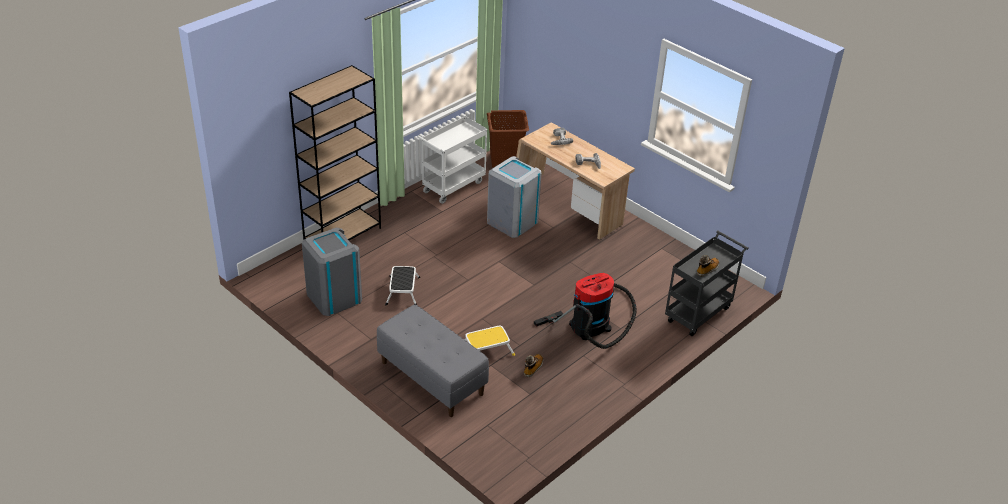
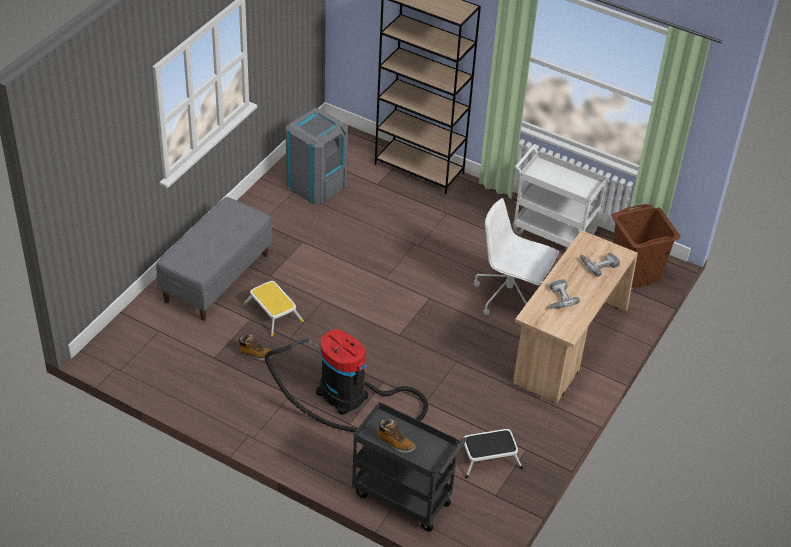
camera: 75 degrees right, 5 degrees up
black step ladder [385,266,420,305] -> black step ladder moved to [458,429,523,479]
grey trash can [487,156,542,238] -> white office chair [474,198,559,315]

